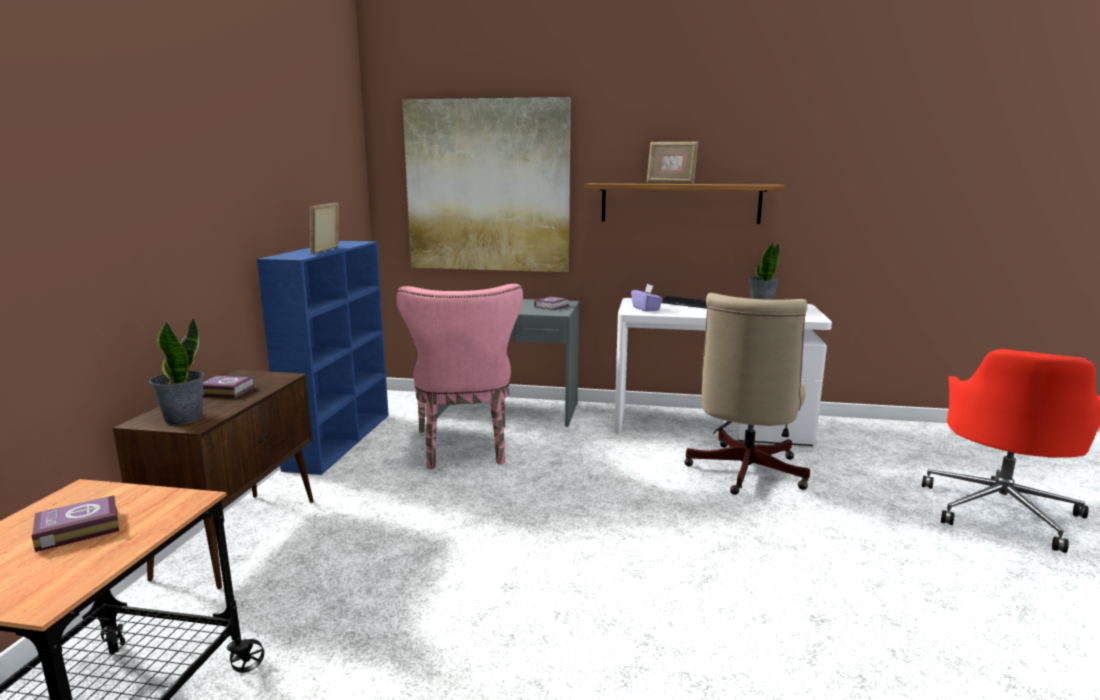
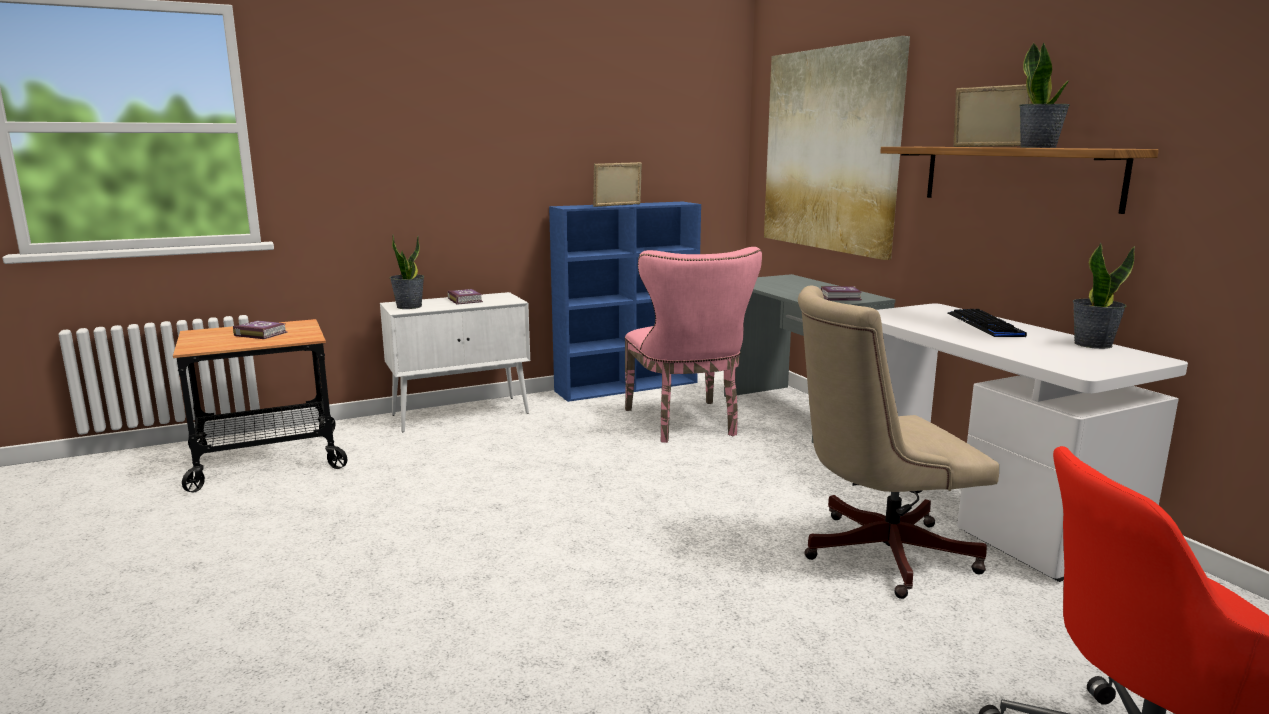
camera: 55 degrees right, 0 degrees up
brown cabinet [113,370,314,589] -> white cabinet [380,292,530,432]
pink chair [396,284,523,469] -> pink chair turned 60 degrees counterclockwise [625,247,762,443]
purple tissue box [631,284,663,312] -> none
picture frame [647,142,698,184] -> picture frame turned 135 degrees clockwise [953,84,1031,147]
none -> potted plant [1019,42,1070,148]

